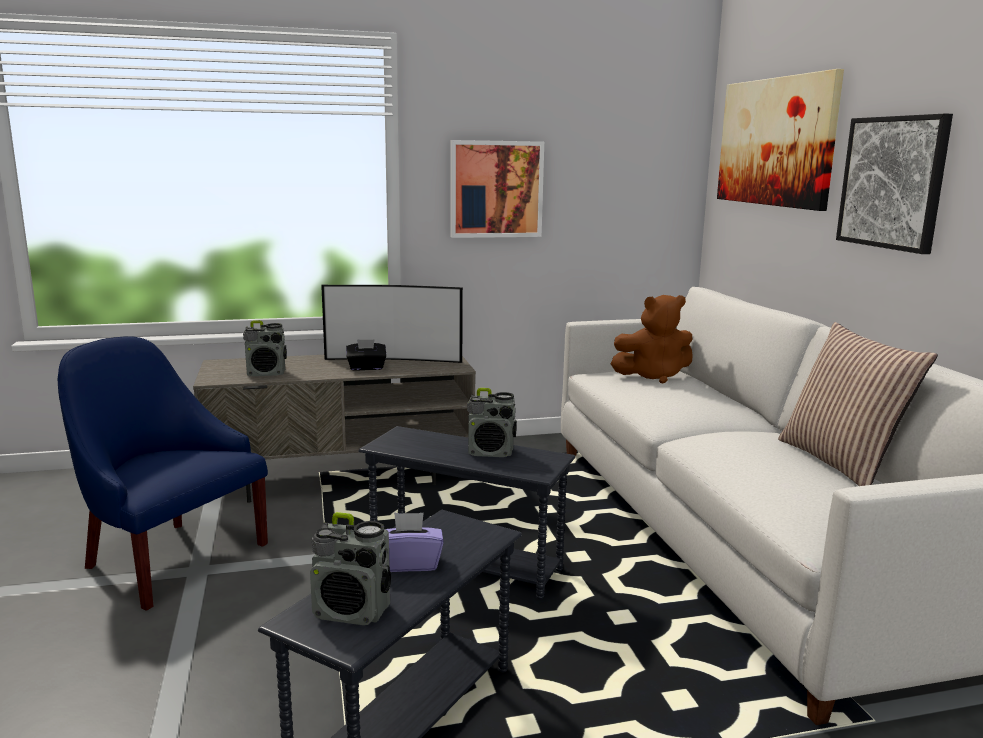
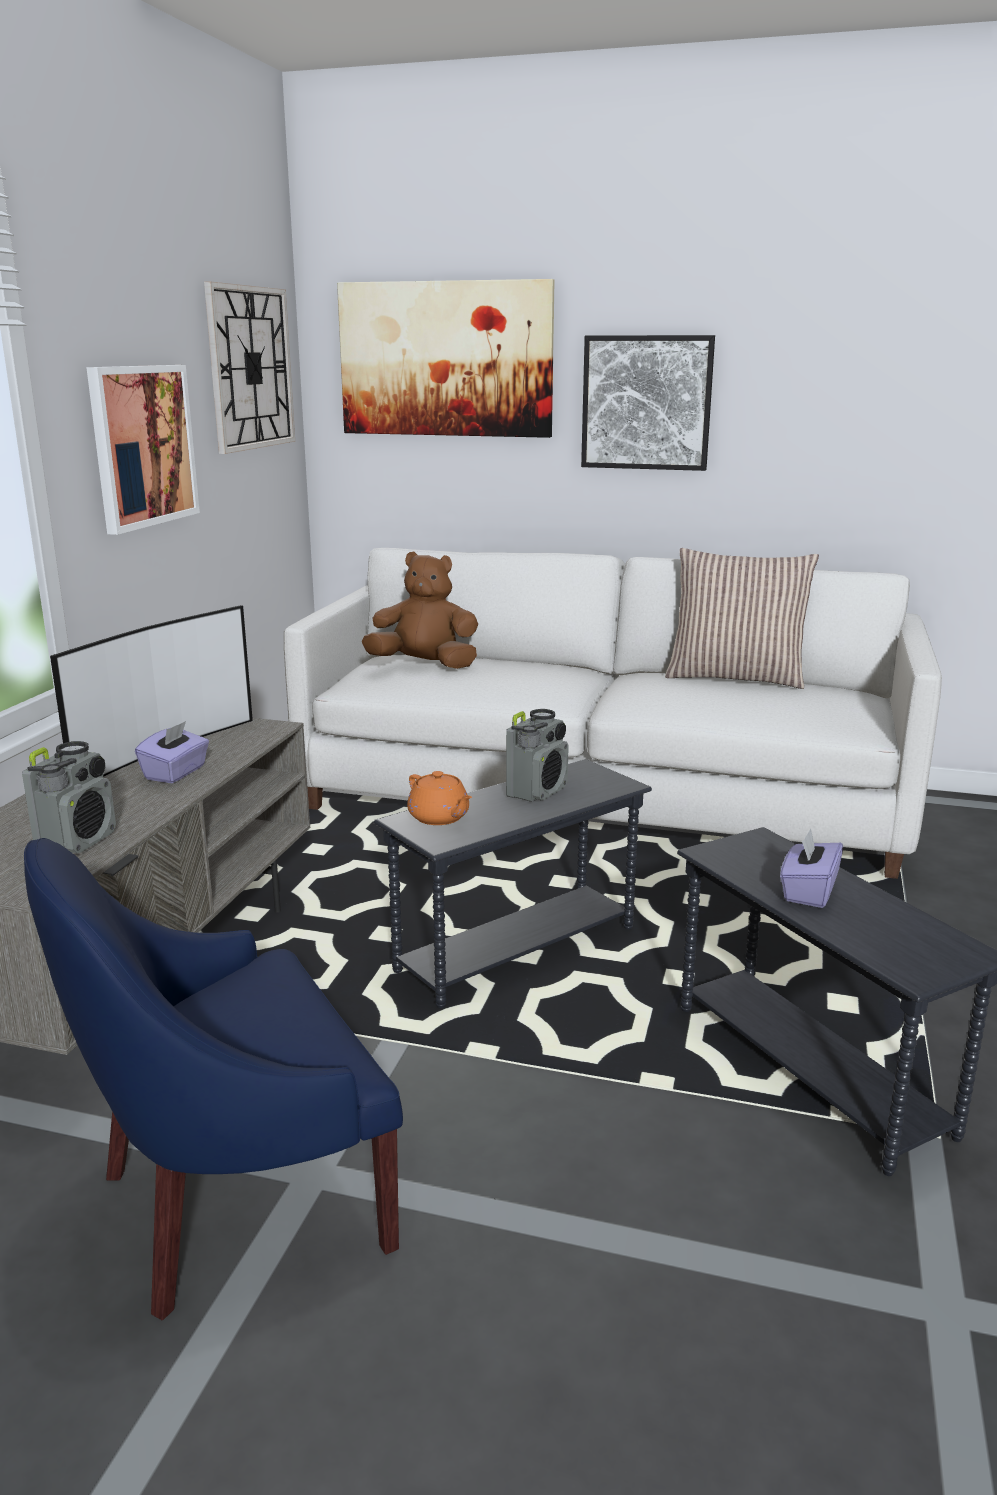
camera: 60 degrees left, 5 degrees up
radio [310,512,391,625] -> none
black tissue box [346,339,386,371] -> purple tissue box [135,721,209,783]
brown plush toy [611,295,693,383] -> brown plush toy turned 105 degrees counterclockwise [362,552,478,669]
none -> wall clock [204,281,295,454]
none -> orange teapot [407,771,472,825]

